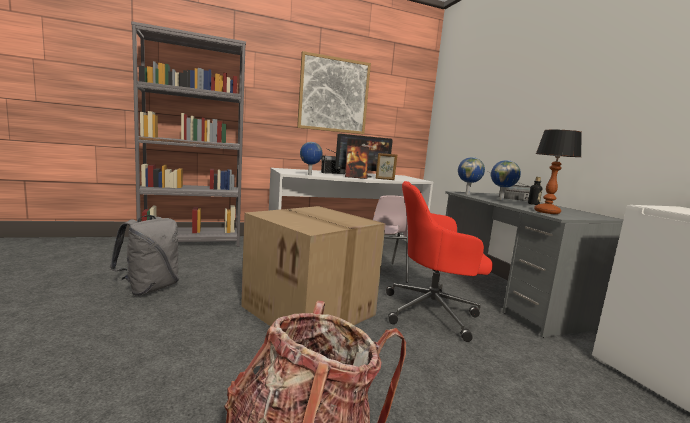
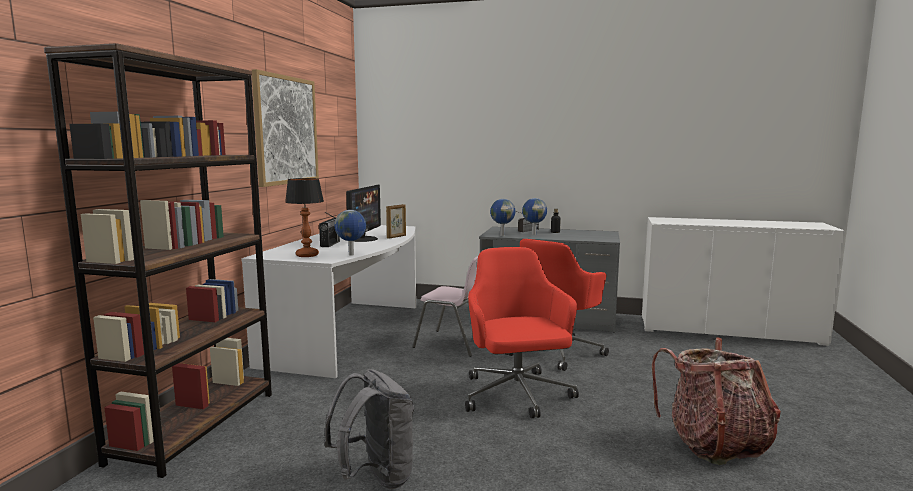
camera: 55 degrees left, 0 degrees up
grey bookcase [131,21,246,247] -> brown bookcase [44,43,272,478]
cardboard box [241,206,386,326] -> red office chair [465,247,579,418]
picture frame [345,145,369,179] -> none
table lamp [534,130,582,214] -> table lamp moved to [285,178,324,257]

